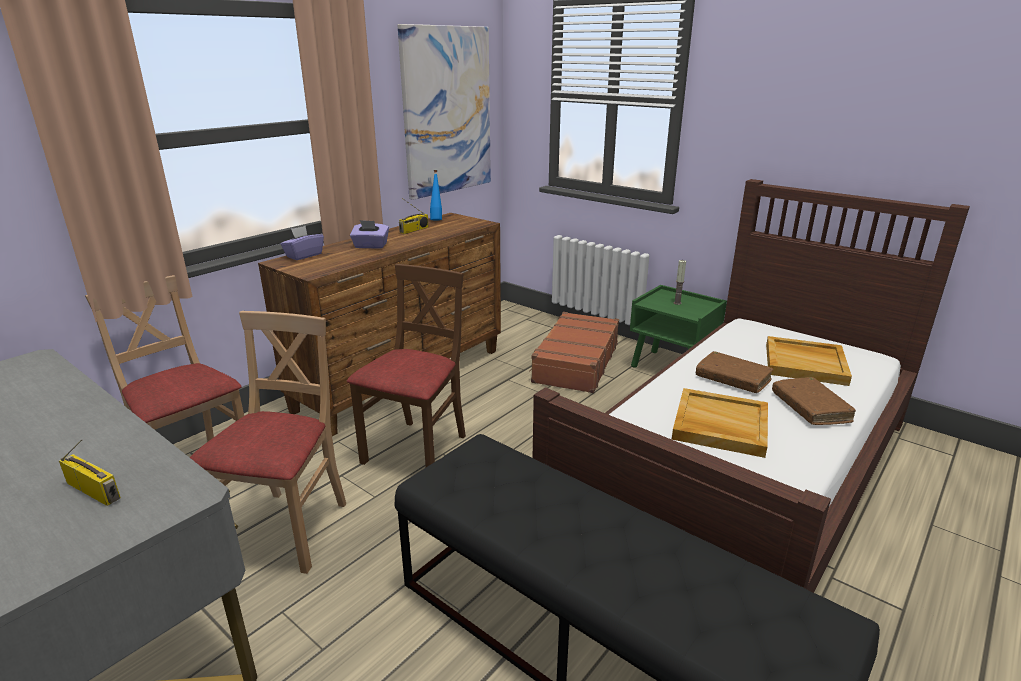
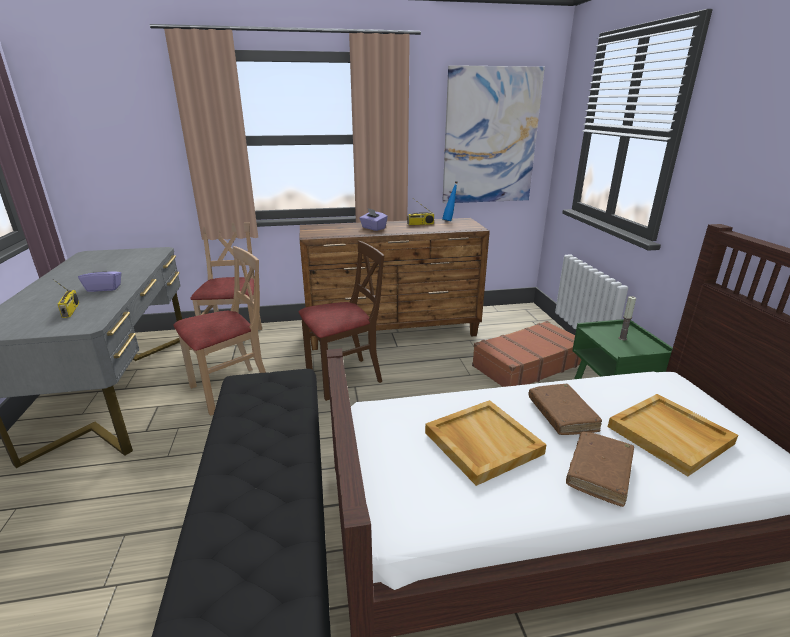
camera: 40 degrees right, 0 degrees up
purple tissue box [281,226,324,260] -> purple tissue box moved to [78,263,122,292]

